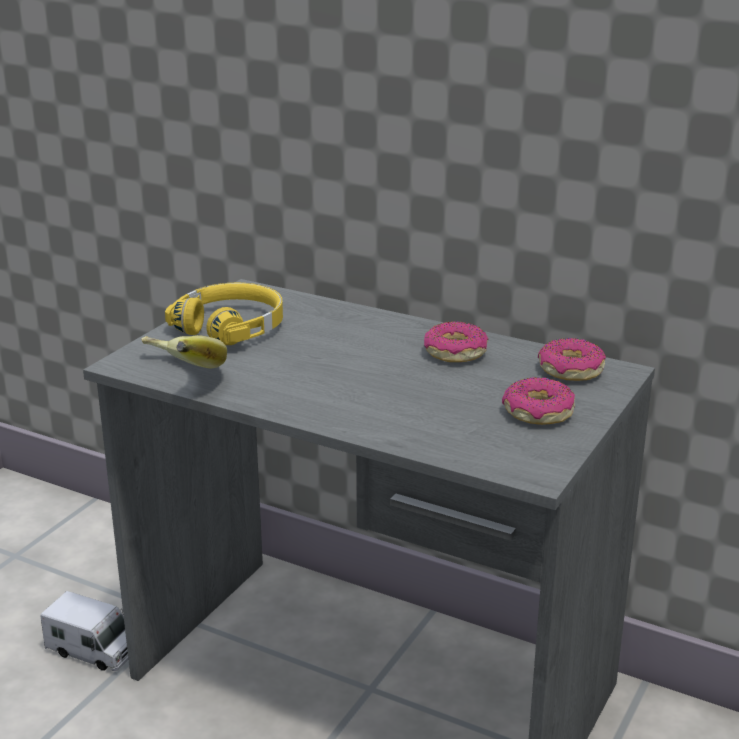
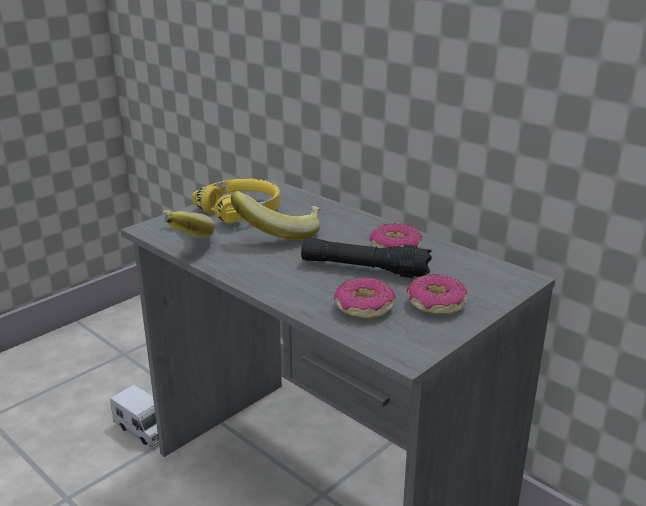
camera: 15 degrees right, 0 degrees up
donut [538,338,606,381] -> donut moved to [334,277,396,319]
none -> banana [231,191,321,240]
none -> black flashlight [301,237,432,278]

